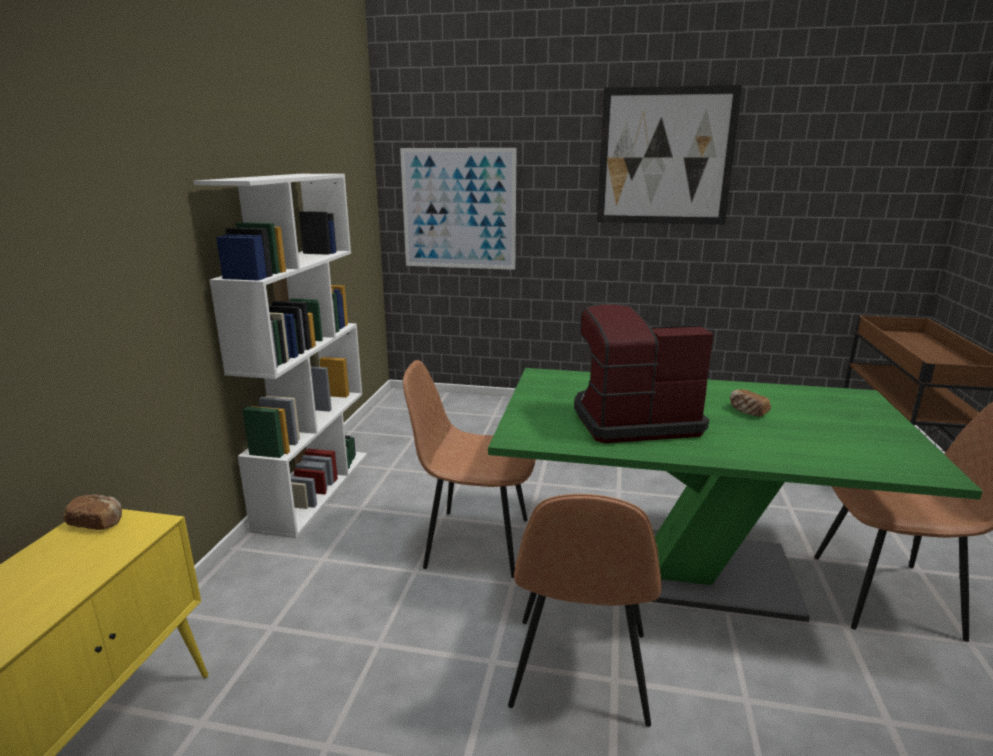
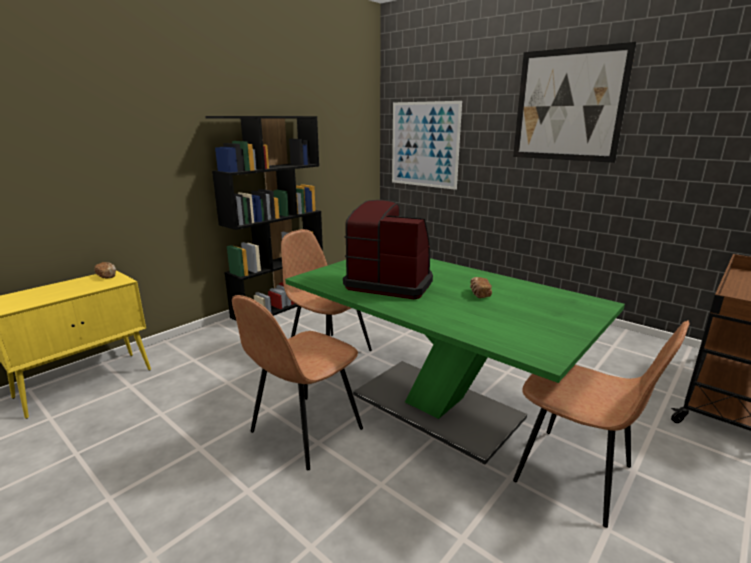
camera: 30 degrees right, 0 degrees up
white bookcase [194,174,367,538] -> black bookcase [205,116,323,321]

